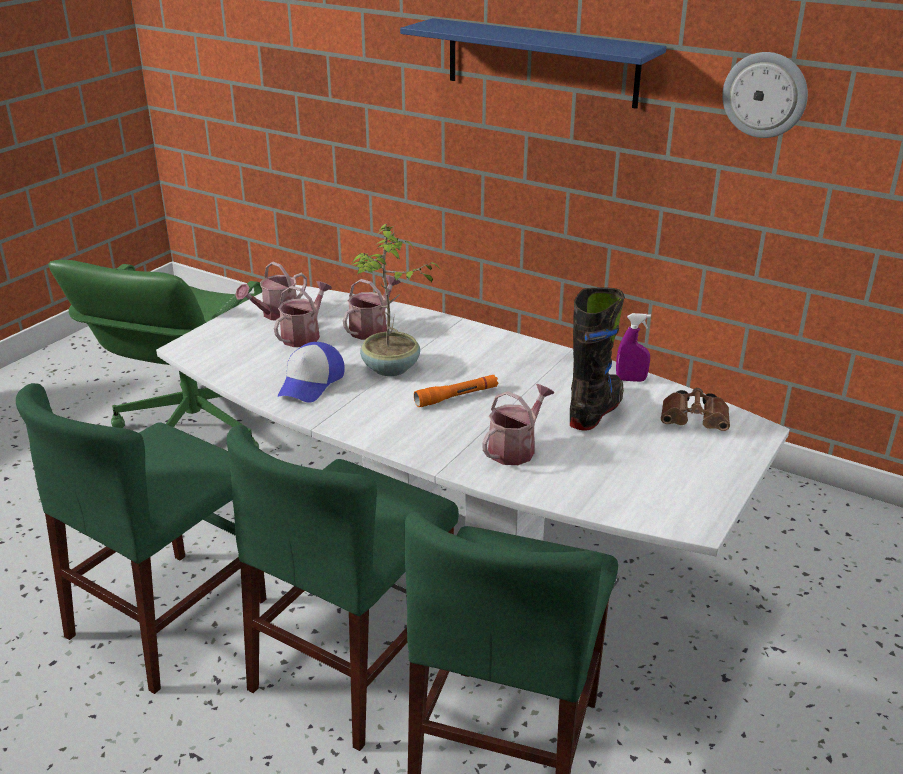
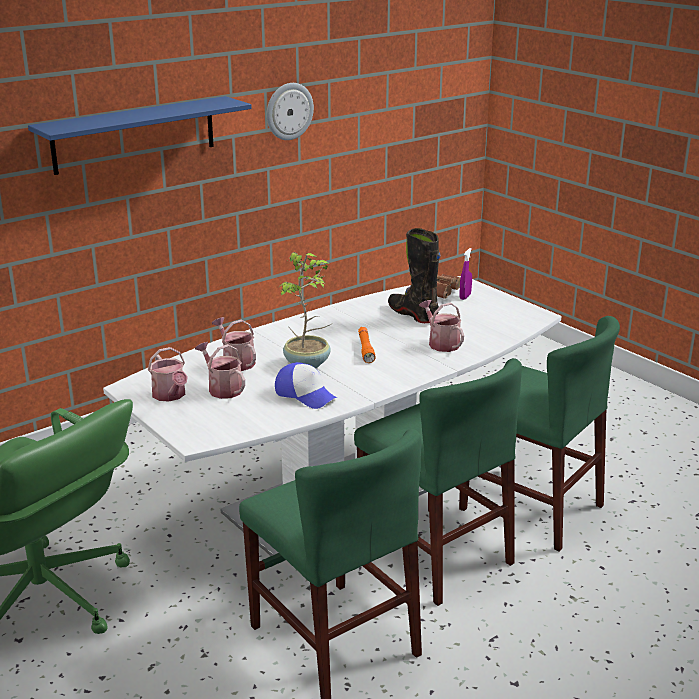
camera: 70 degrees left, 5 degrees down
purple spray bottle [616,313,651,382] -> purple spray bottle moved to [459,248,472,300]

